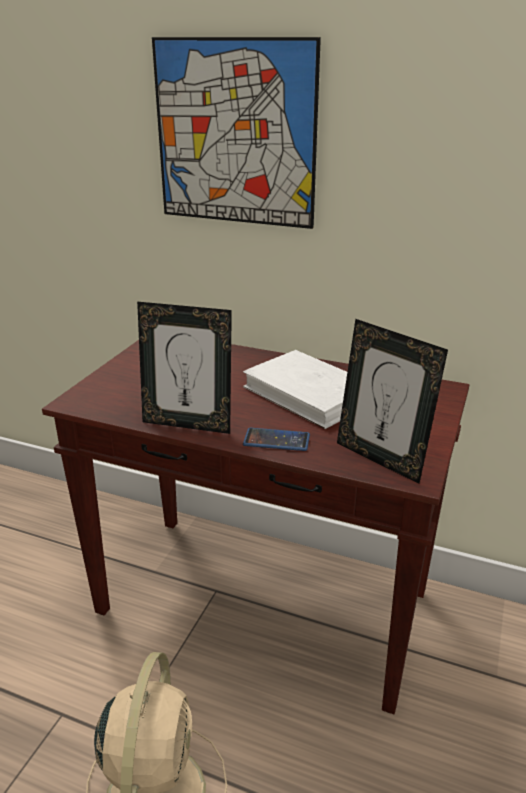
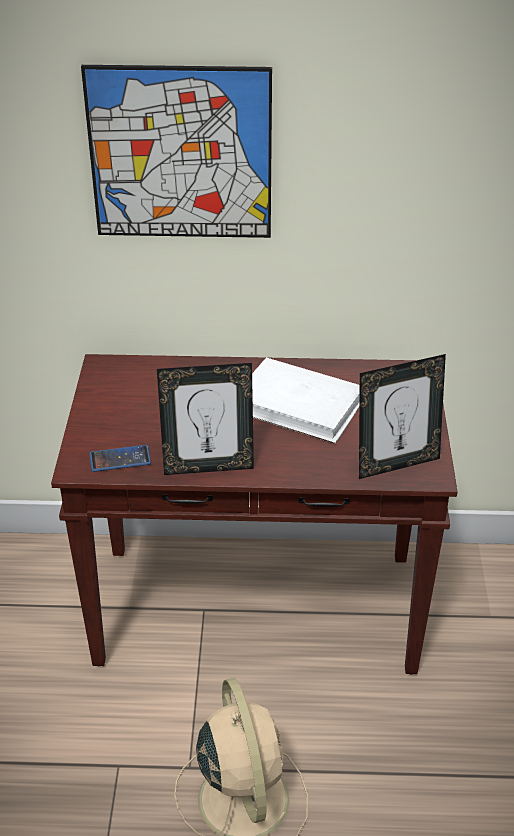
camera: 20 degrees left, 10 degrees up
phone [243,428,310,451] -> phone moved to [89,445,151,472]
picture frame [337,319,448,484] -> picture frame turned 45 degrees counterclockwise [359,354,446,479]

